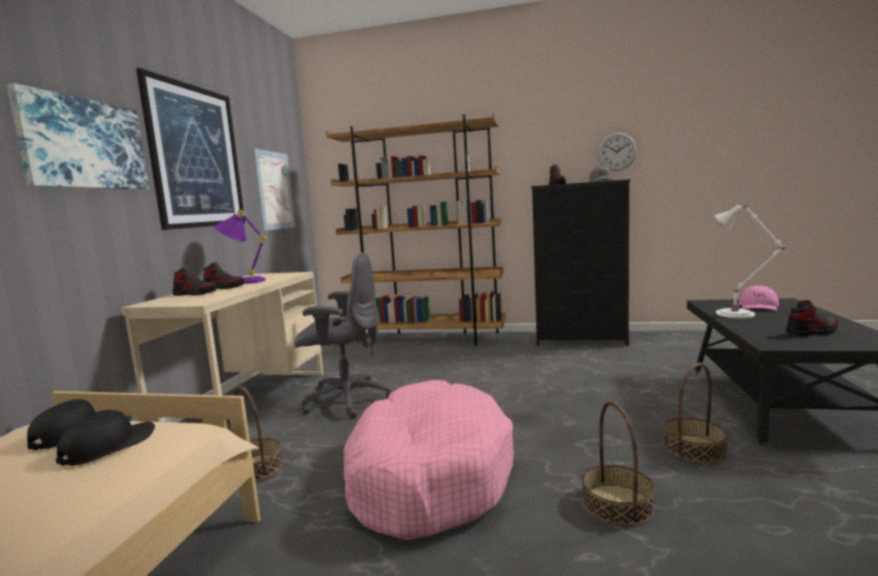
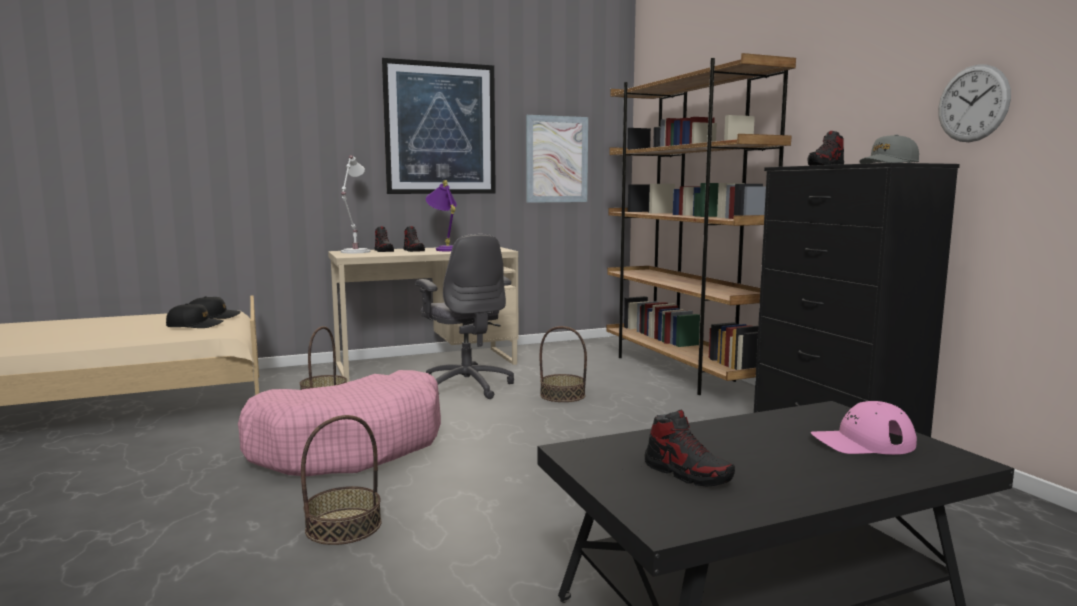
camera: 55 degrees right, 0 degrees up
picture [7,83,149,189] -> none
basket [663,363,728,463] -> basket moved to [540,326,587,402]
white table lamp [715,204,786,318] -> white table lamp moved to [341,155,371,253]

